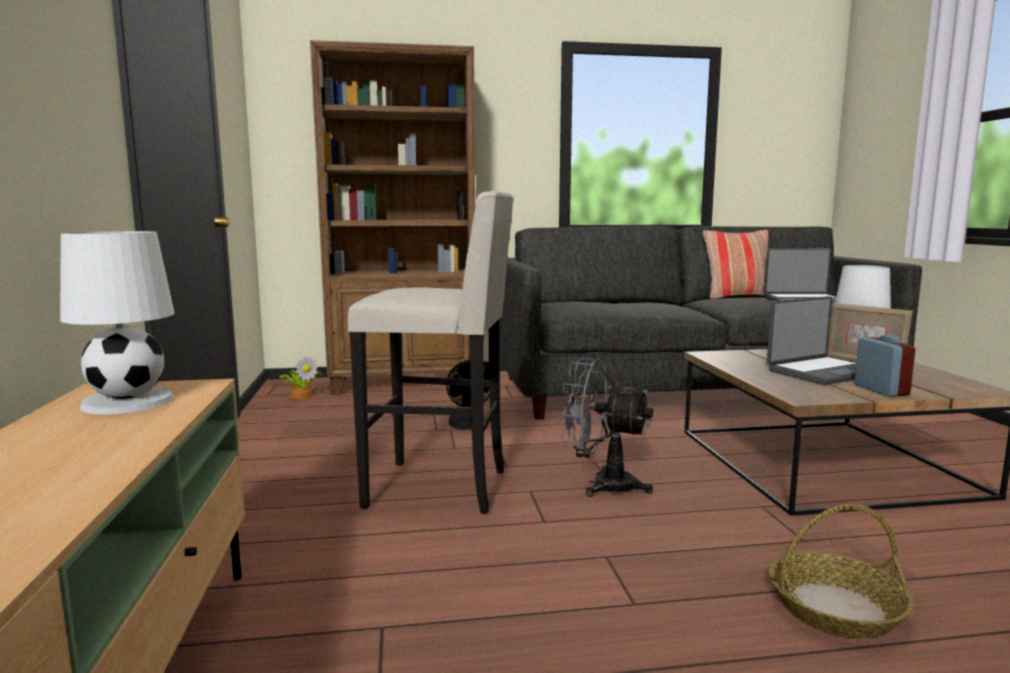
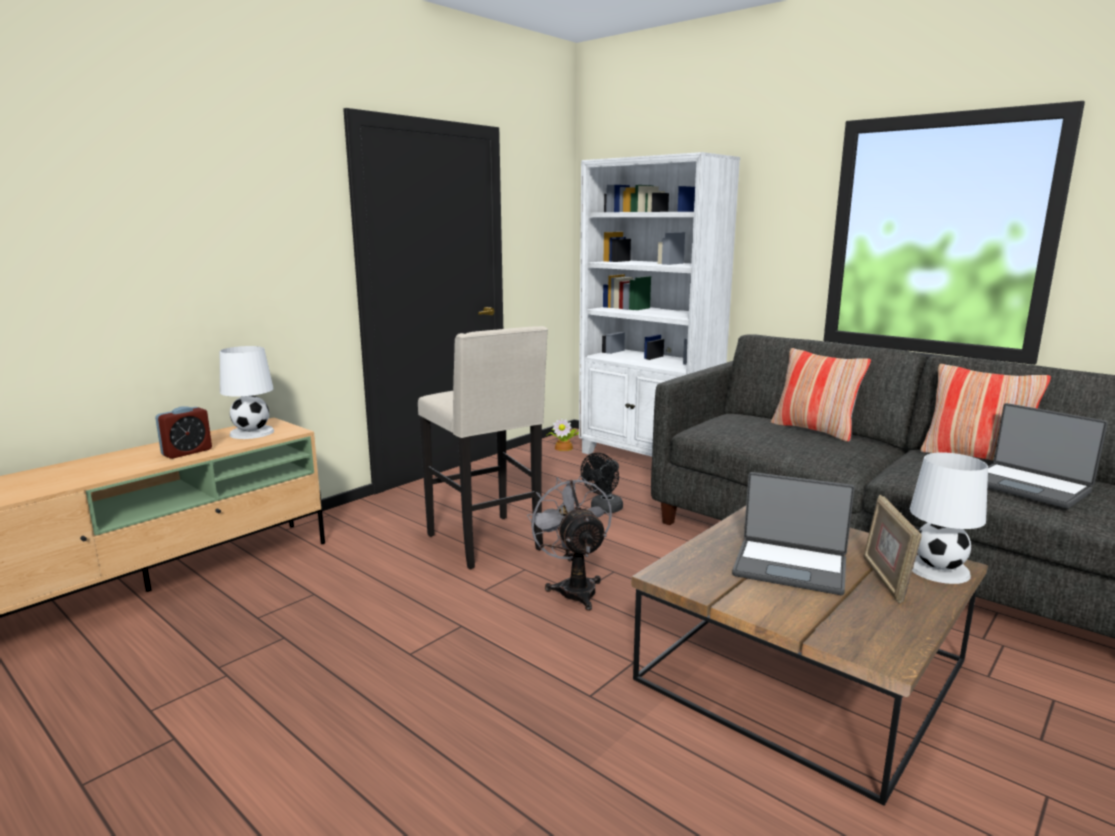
camera: 50 degrees right, 5 degrees up
brown bookcase [310,40,475,395] -> white bookcase [579,152,740,457]
basket [769,504,915,638] -> none
alarm clock [855,335,915,397] -> alarm clock moved to [155,406,212,459]
none -> pillow [771,348,871,442]

